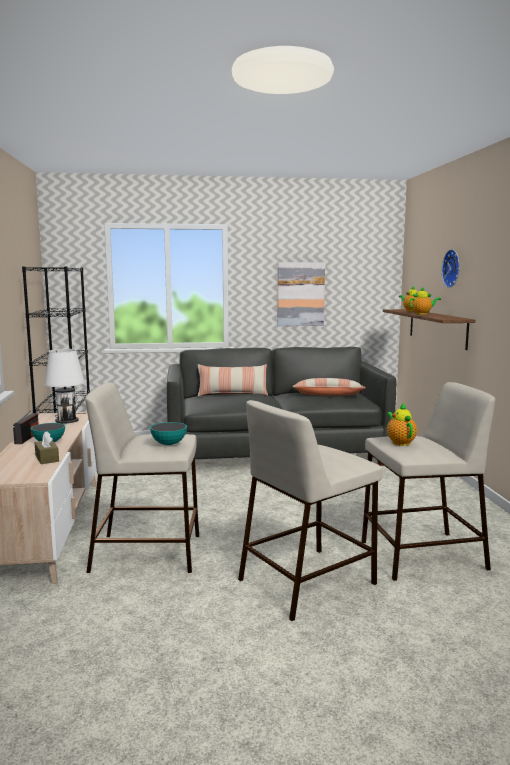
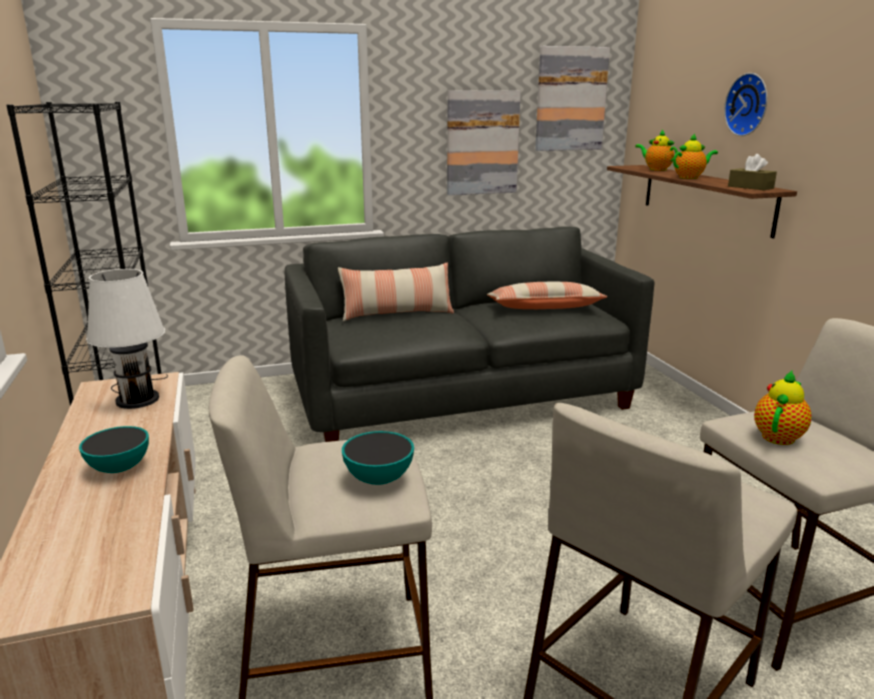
camera: 10 degrees left, 10 degrees up
radio [13,410,39,444] -> none
brown tissue box [34,431,59,464] -> brown tissue box moved to [728,154,777,190]
teapot [387,403,417,446] -> teapot turned 60 degrees clockwise [754,371,811,445]
none -> picture [535,46,610,151]

